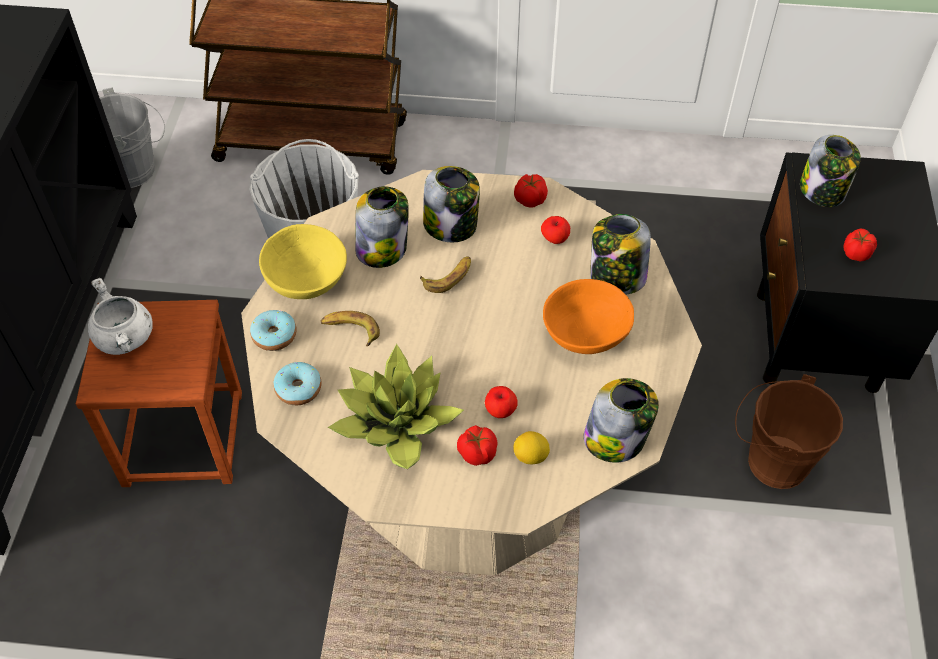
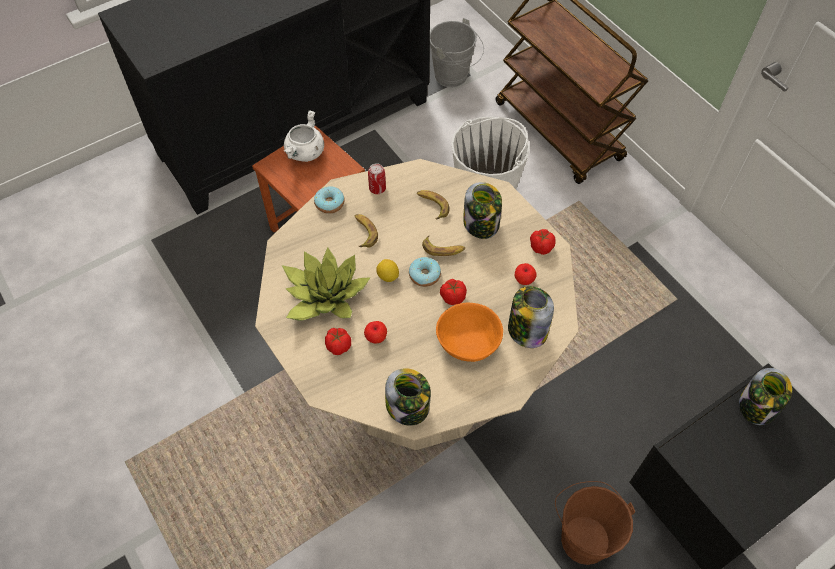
camera: 50 degrees right, 5 degrees up
yellow bowl [259,224,347,299] -> can [368,163,386,194]
donut [274,362,322,405] -> donut moved to [409,257,441,287]
jar [355,186,409,268] -> banana [417,190,450,219]
lemon [513,431,550,464] -> lemon moved to [376,259,399,282]
tomato [844,229,877,261] -> tomato moved to [440,279,467,305]

